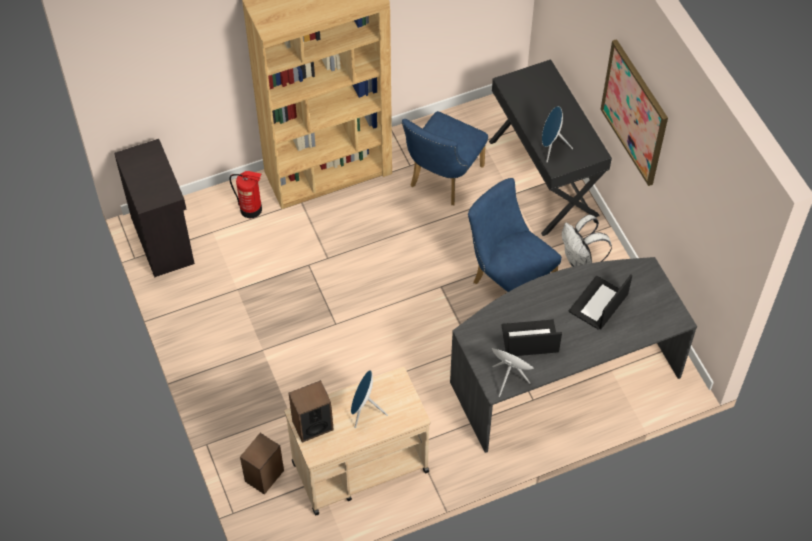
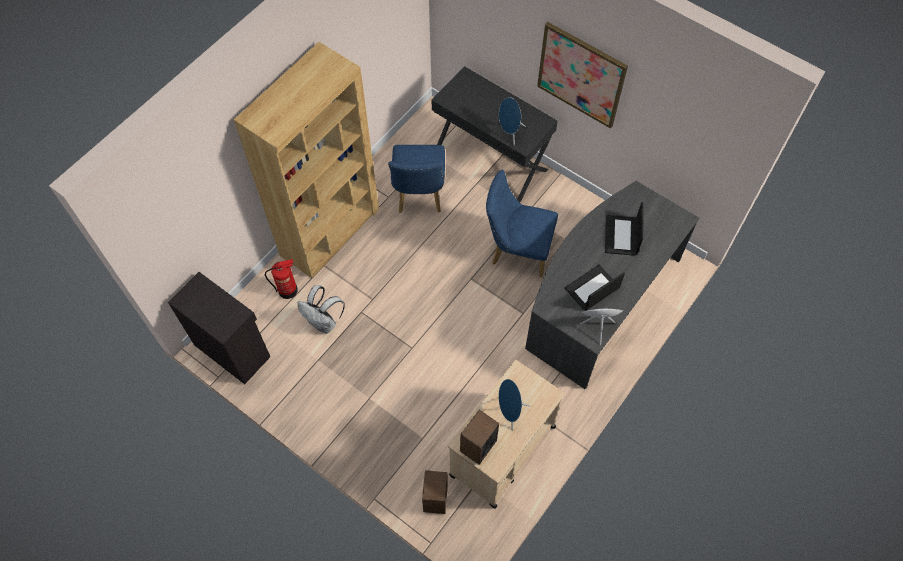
camera: 30 degrees left, 5 degrees up
white backpack [562,215,612,267] -> white backpack moved to [297,285,345,334]

